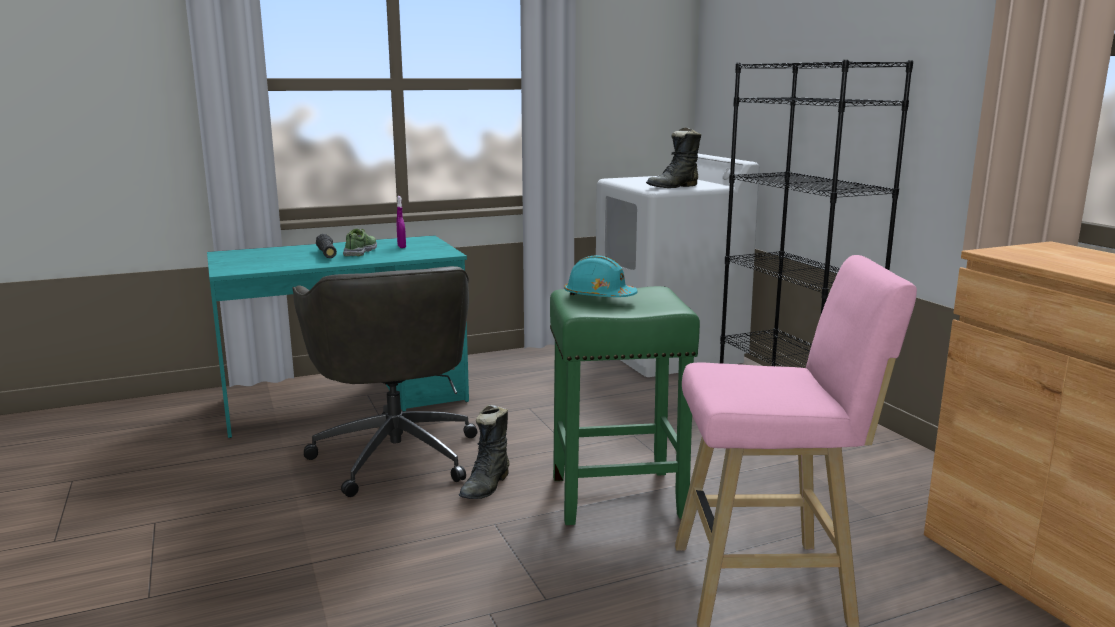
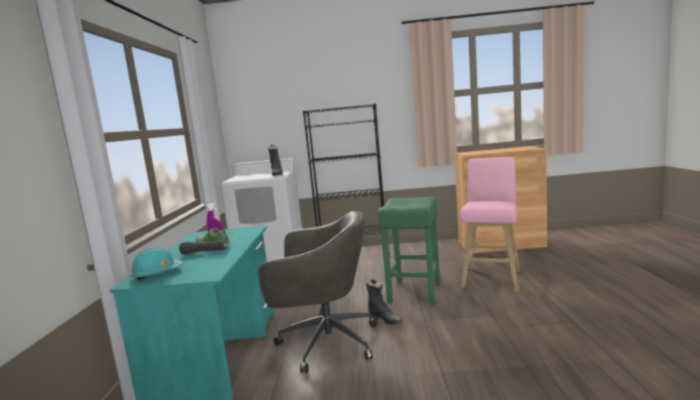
camera: 65 degrees left, 5 degrees down
turquoise hard hat [564,255,638,297] -> turquoise hard hat moved to [130,247,183,280]

